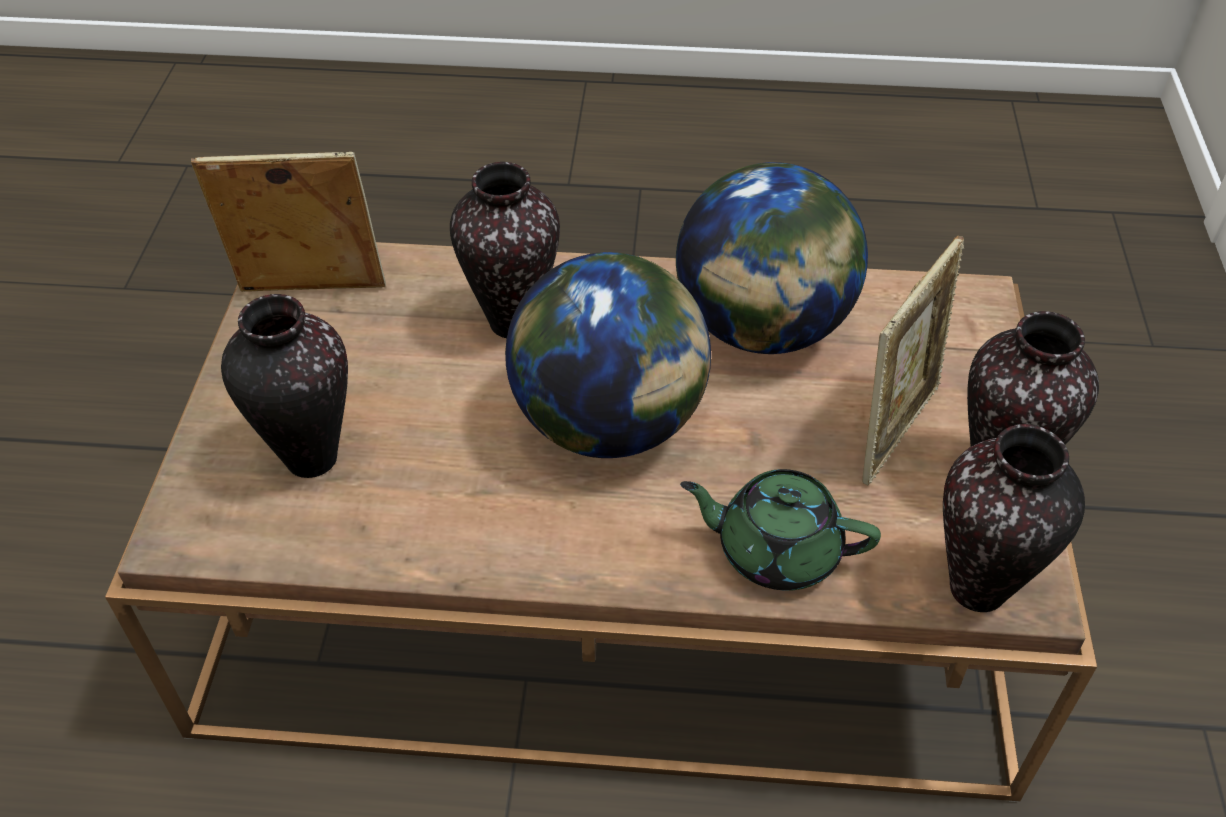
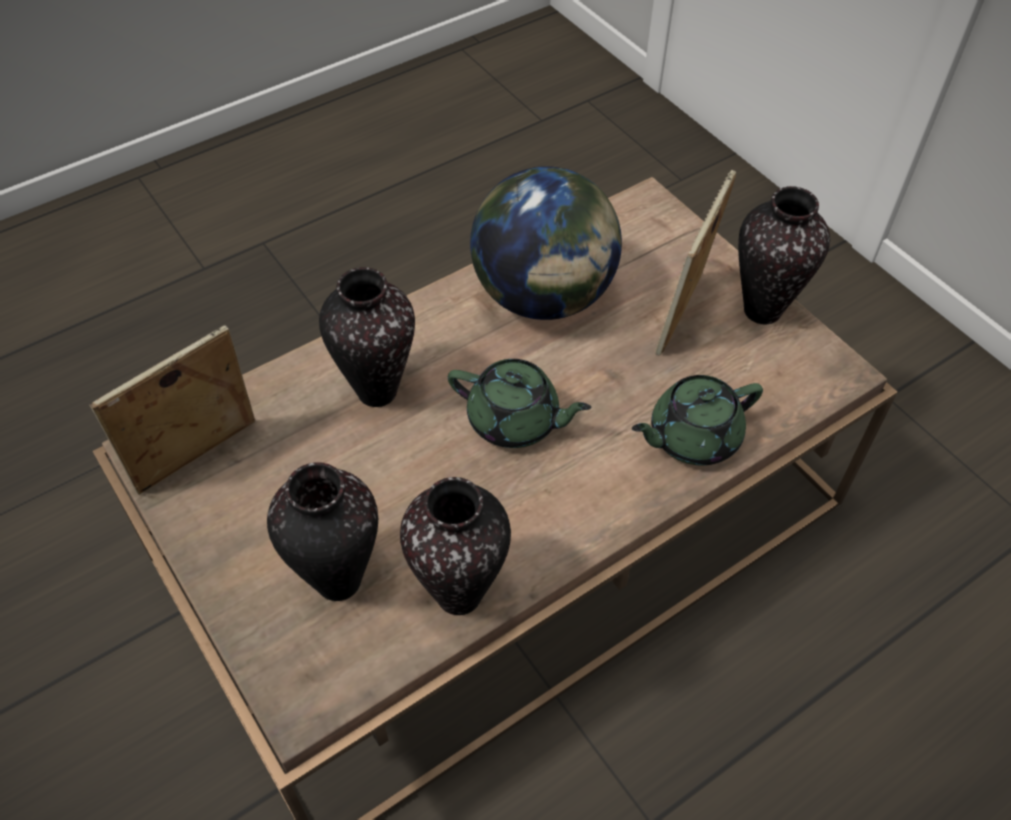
camera: 40 degrees left, 5 degrees up
globe [505,252,711,458] -> green teapot [448,359,591,448]
picture frame [862,236,964,486] -> picture frame turned 150 degrees counterclockwise [655,170,736,356]
vase [943,424,1085,612] -> vase moved to [400,477,511,615]

